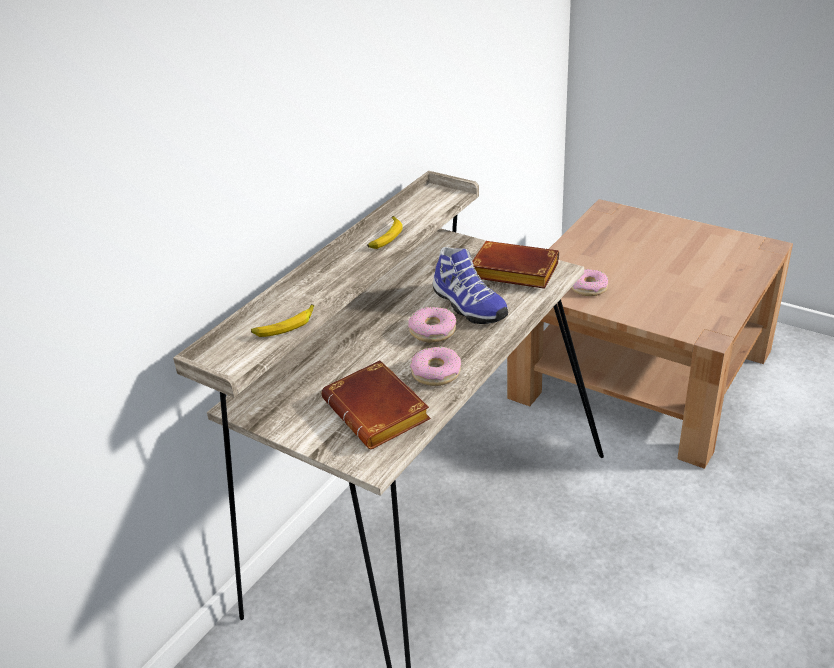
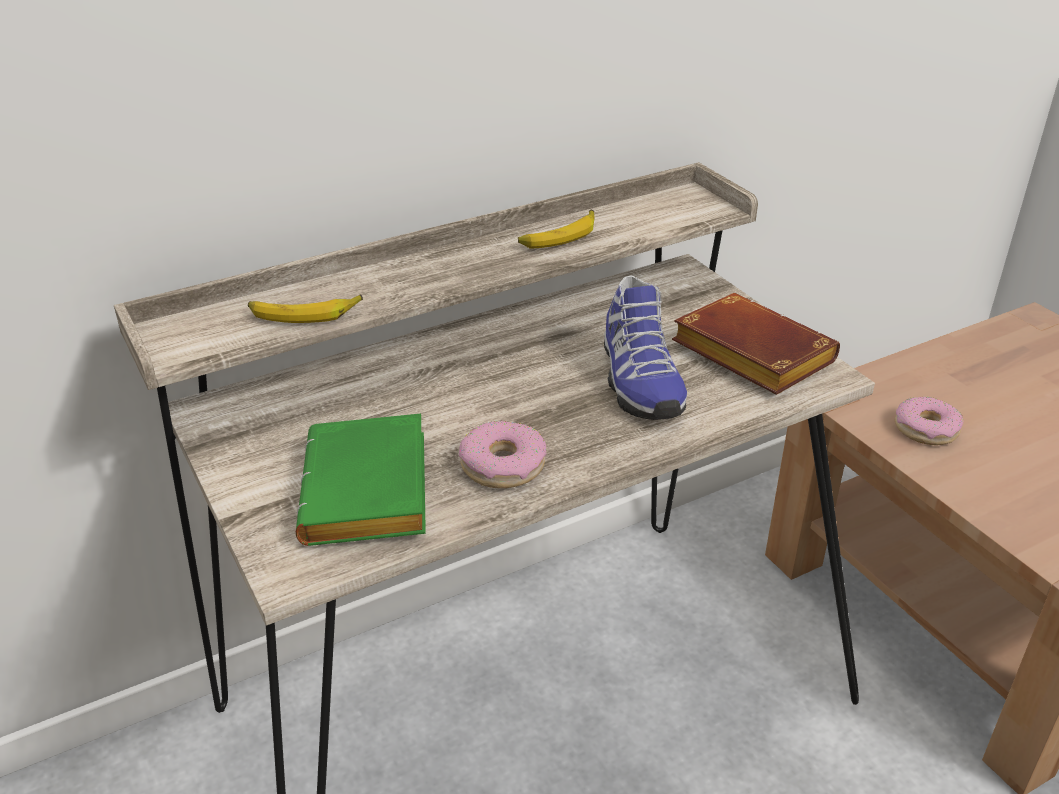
camera: 25 degrees right, 0 degrees up
brown book [321,360,431,449] -> green book [296,414,426,546]
donut [408,307,457,342] -> none

